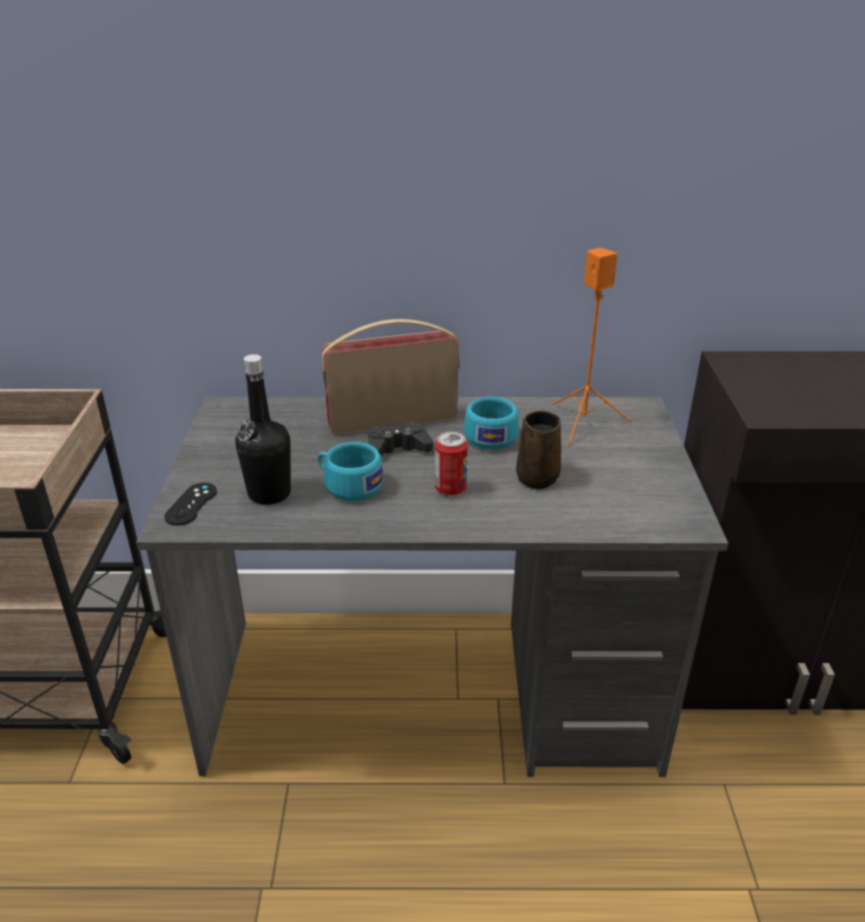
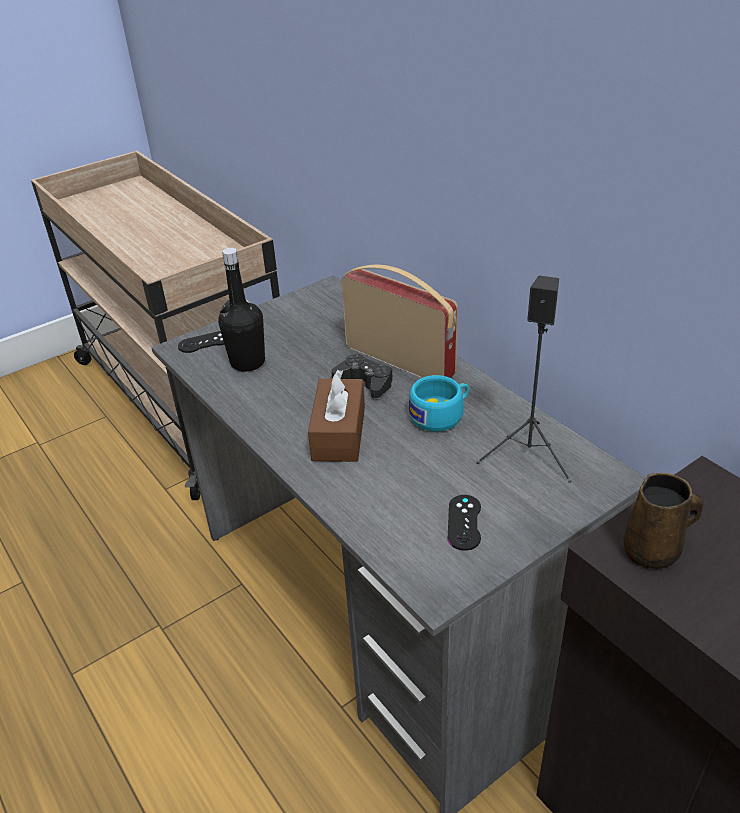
camera: 55 degrees right, 5 degrees up
turquoise cup [317,442,384,501] -> none
can [435,432,468,495] -> brown tissue box [308,370,365,462]
brown mug [516,410,561,489] -> brown mug moved to [624,473,704,569]
orange speaker [552,247,632,447] -> black speaker [476,276,571,483]
none -> black game controller [447,495,481,551]

